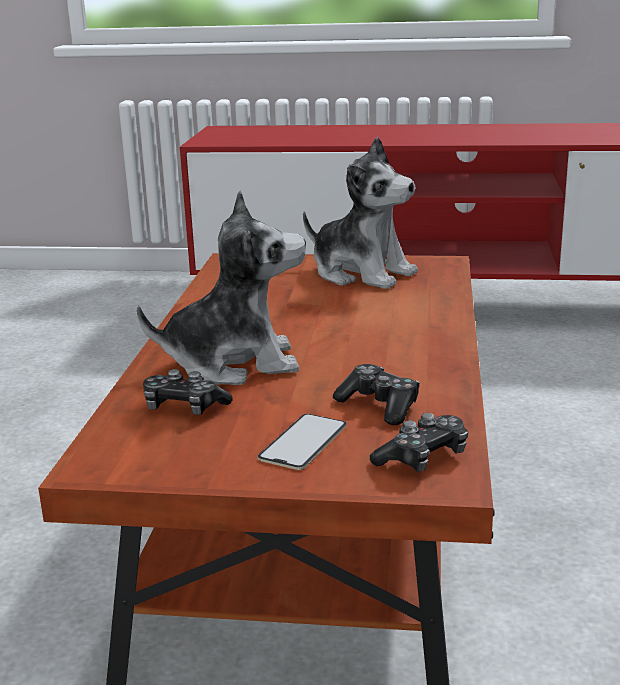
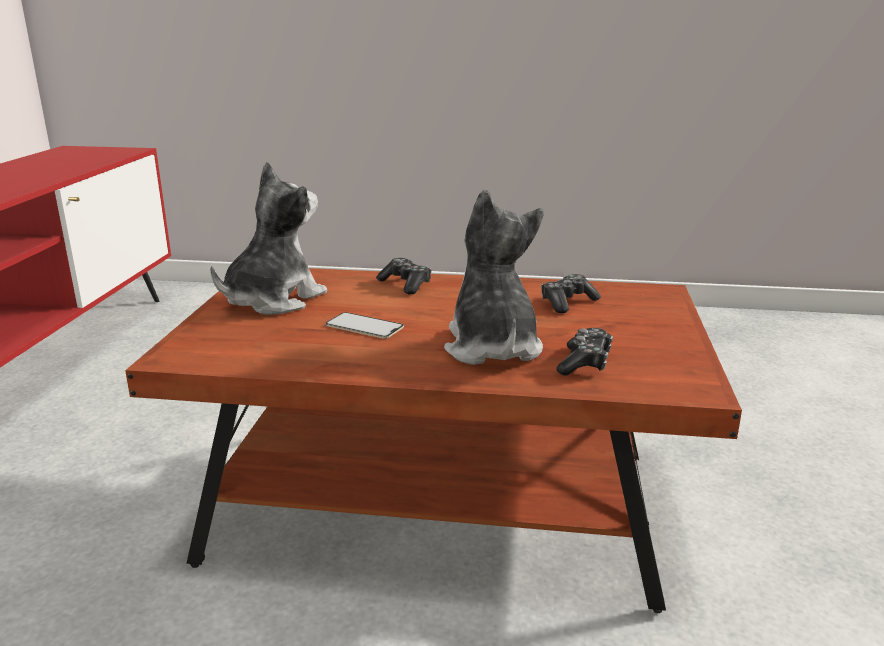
camera: 90 degrees left, 0 degrees up
phone [258,414,347,470] -> phone moved to [325,312,404,339]
game controller [370,413,468,472] -> game controller moved to [376,258,432,294]

